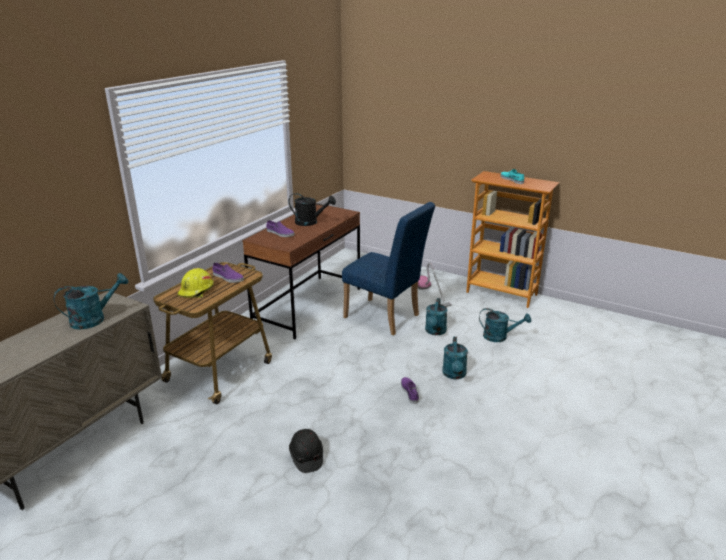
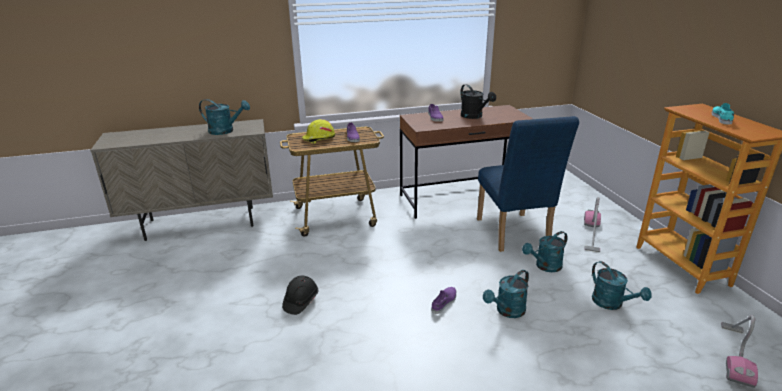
camera: 45 degrees right, 0 degrees up
none -> vacuum cleaner [721,315,758,388]

